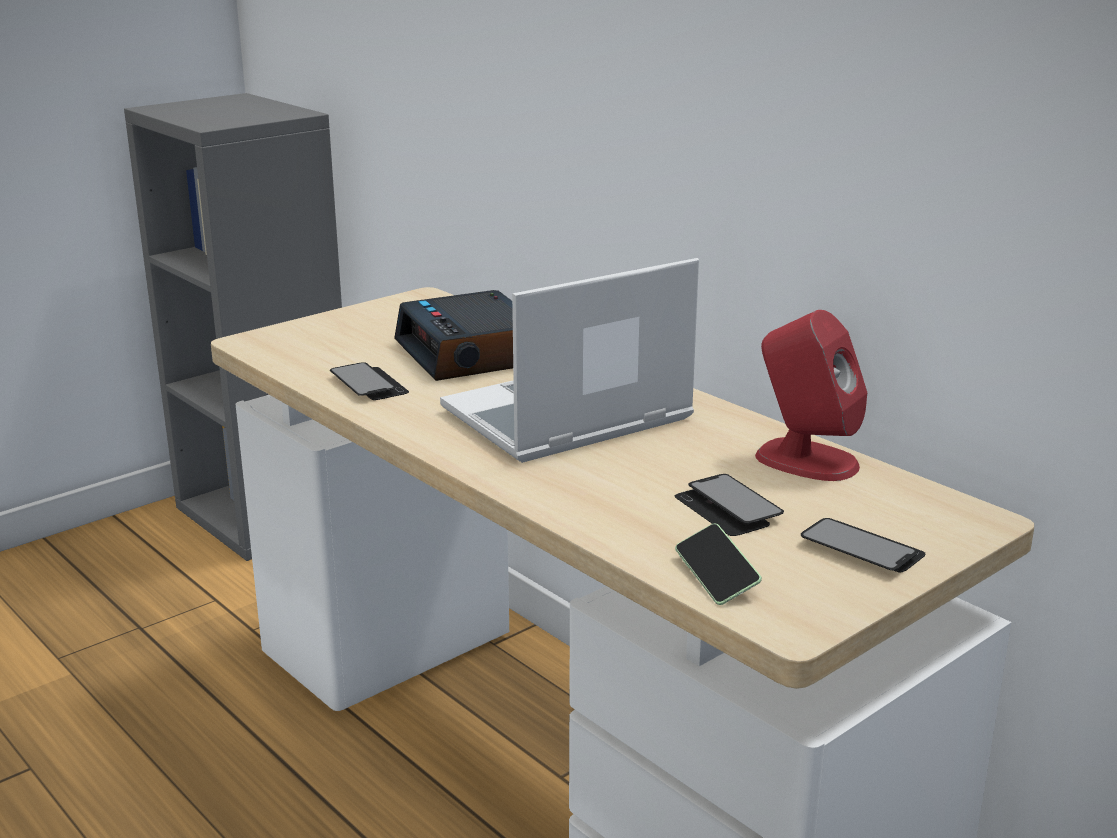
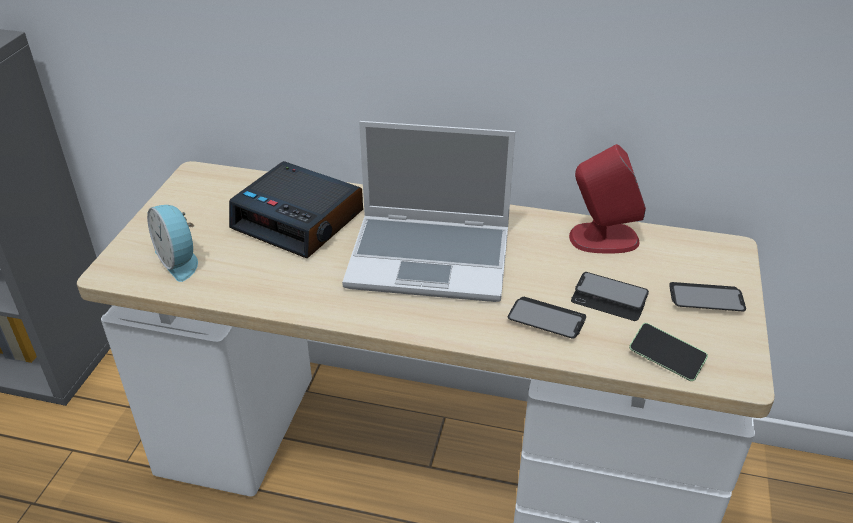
camera: 35 degrees left, 15 degrees up
phone [330,362,409,400] -> phone moved to [508,297,586,339]
laptop [440,258,699,463] -> laptop turned 105 degrees counterclockwise [342,121,515,302]
none -> alarm clock [147,205,198,282]

